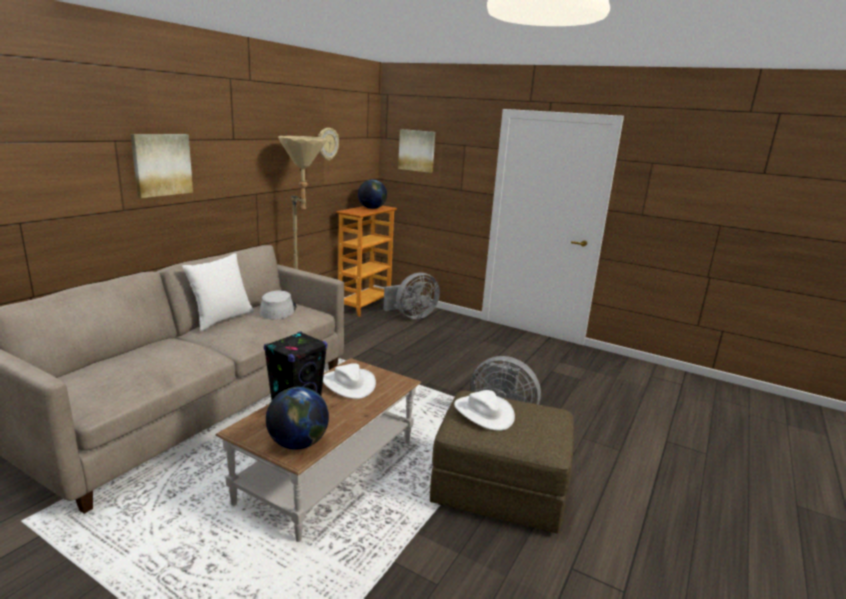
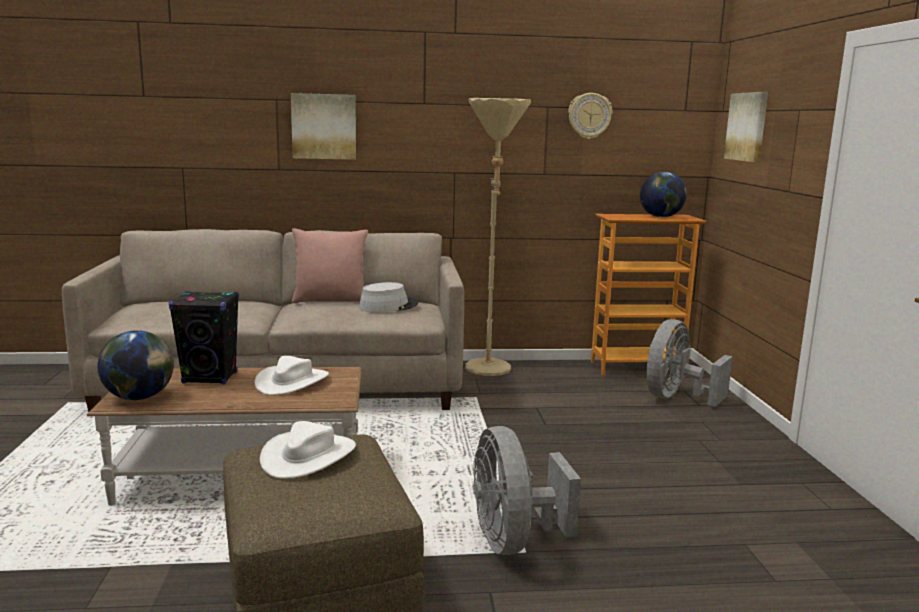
camera: 55 degrees right, 5 degrees down
white pillow [182,253,254,331] -> pink pillow [292,228,368,303]
grey fan [384,273,440,319] -> grey fan turned 105 degrees clockwise [646,319,733,407]

